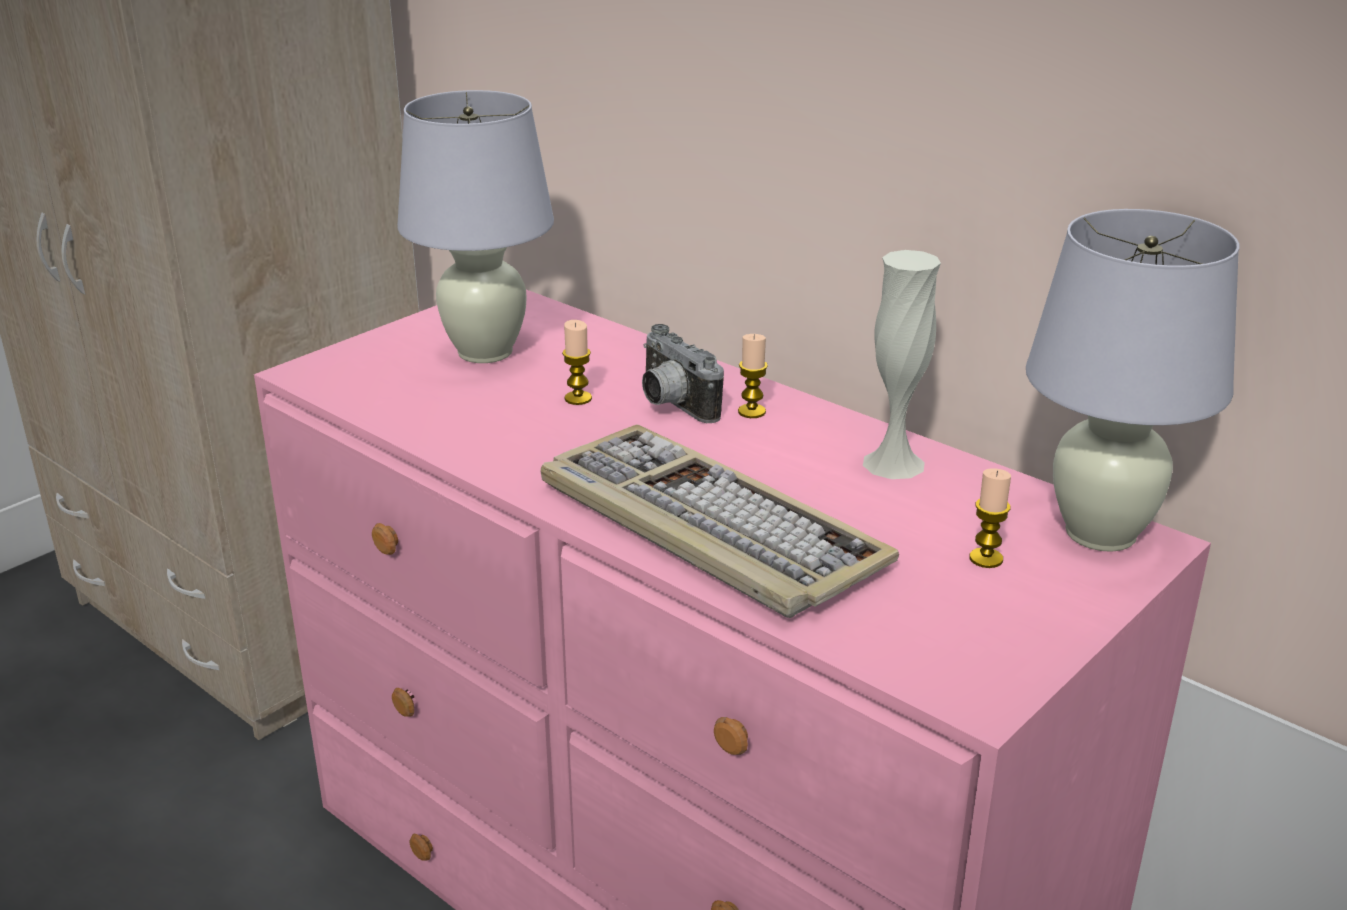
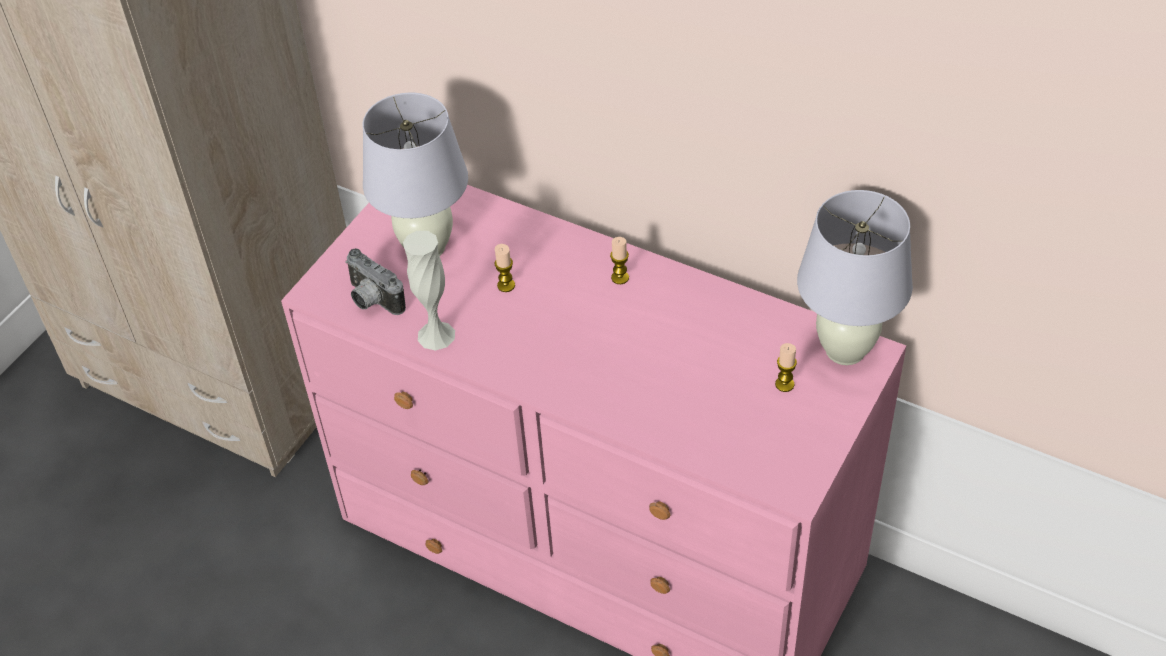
camera: 10 degrees left, 20 degrees up
keyboard [541,425,899,618] -> none
camera [642,324,724,423] -> camera moved to [345,248,406,315]
white vase [863,250,941,479] -> white vase moved to [403,231,455,351]

